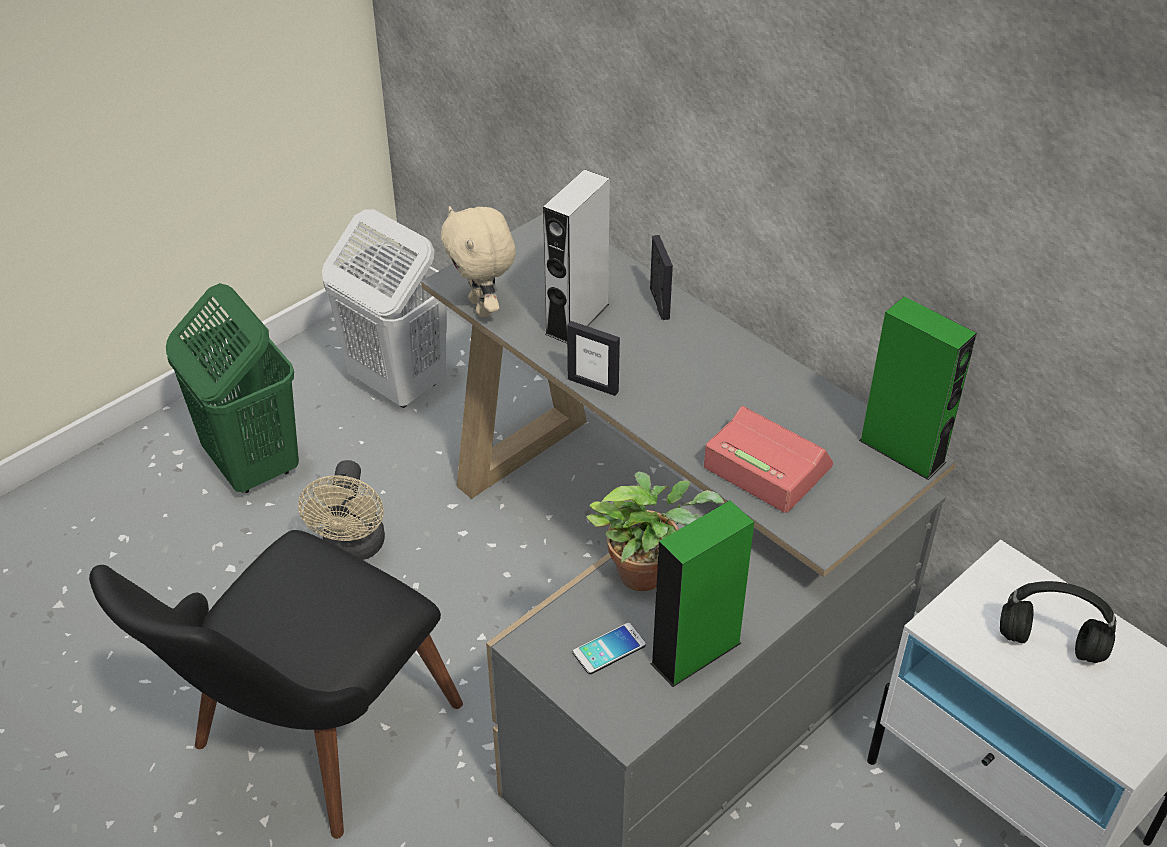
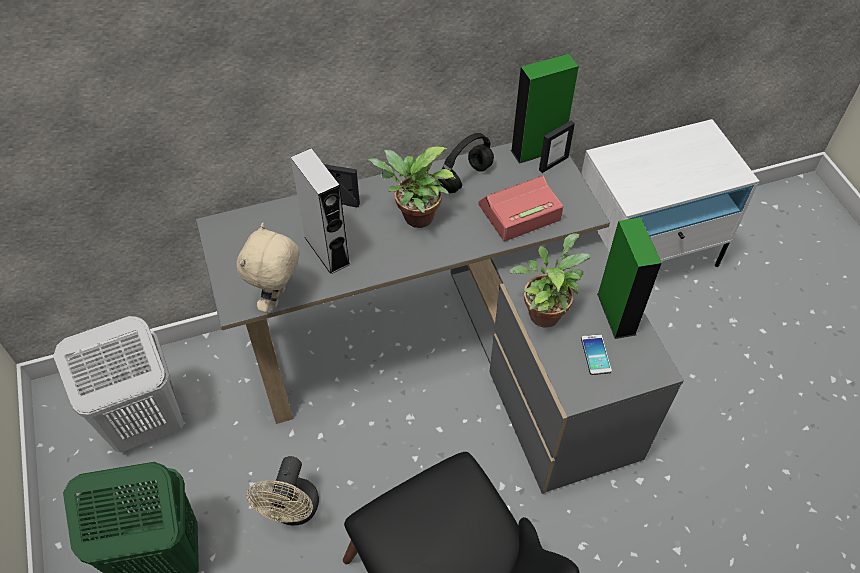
camera: 65 degrees left, 10 degrees up
beige fan [298,460,385,560] -> beige fan turned 75 degrees clockwise [247,456,319,526]
beige plush toy [441,206,516,317] -> beige plush toy turned 105 degrees clockwise [237,223,299,312]
picture frame [567,321,620,396] -> picture frame moved to [539,120,575,173]
black headphones [1000,581,1116,663] -> black headphones moved to [438,133,494,193]
none -> potted plant [368,147,456,228]

